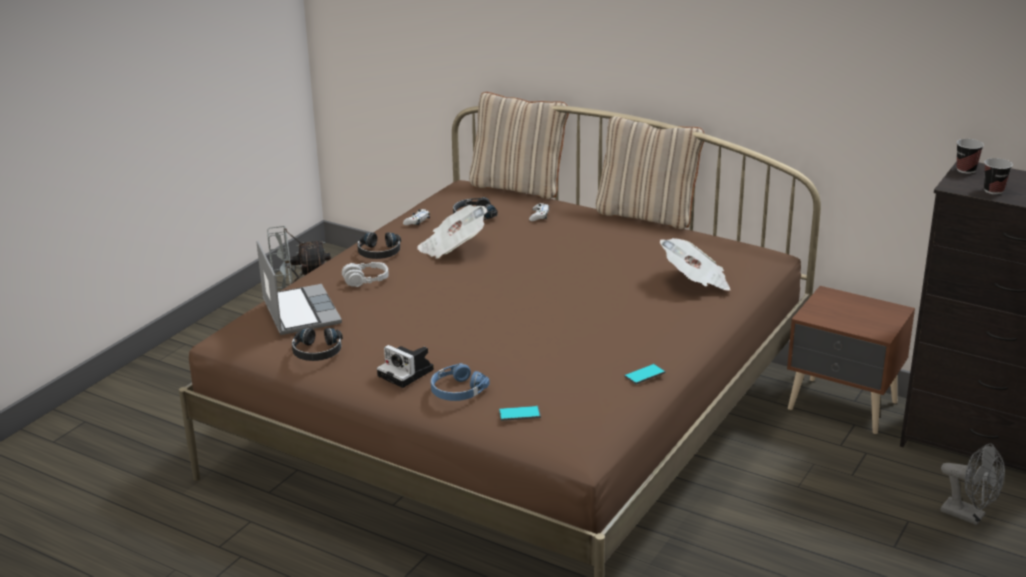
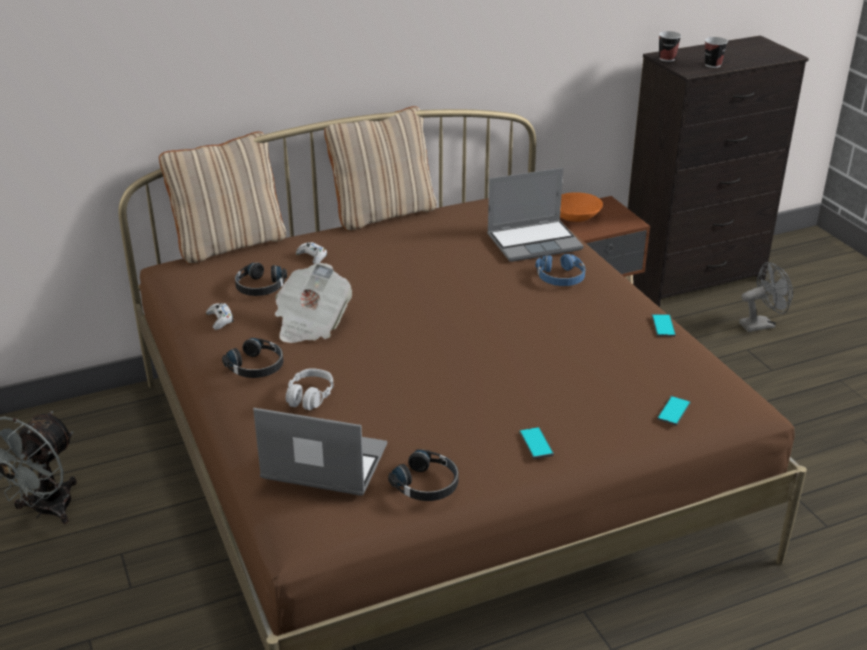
camera: 55 degrees left, 5 degrees up
camera [377,345,434,388] -> phone [519,427,554,459]
blue headphones [431,363,490,401] -> blue headphones moved to [535,254,585,286]
newspaper [660,238,730,291] -> laptop [487,168,584,262]
none -> orange bowl [560,192,603,222]

